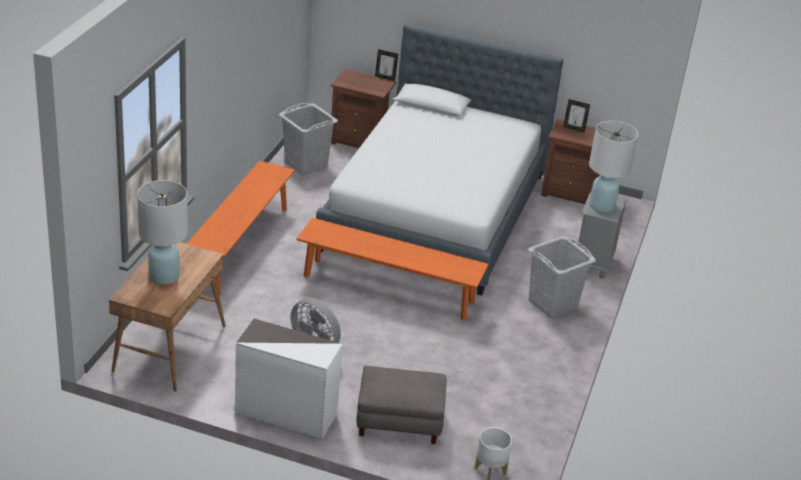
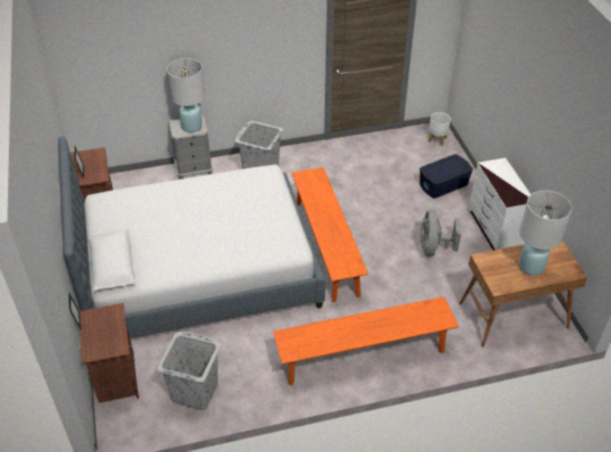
camera: 120 degrees left, 10 degrees up
grey ottoman [357,366,447,444] -> blue storage box [420,154,473,198]

